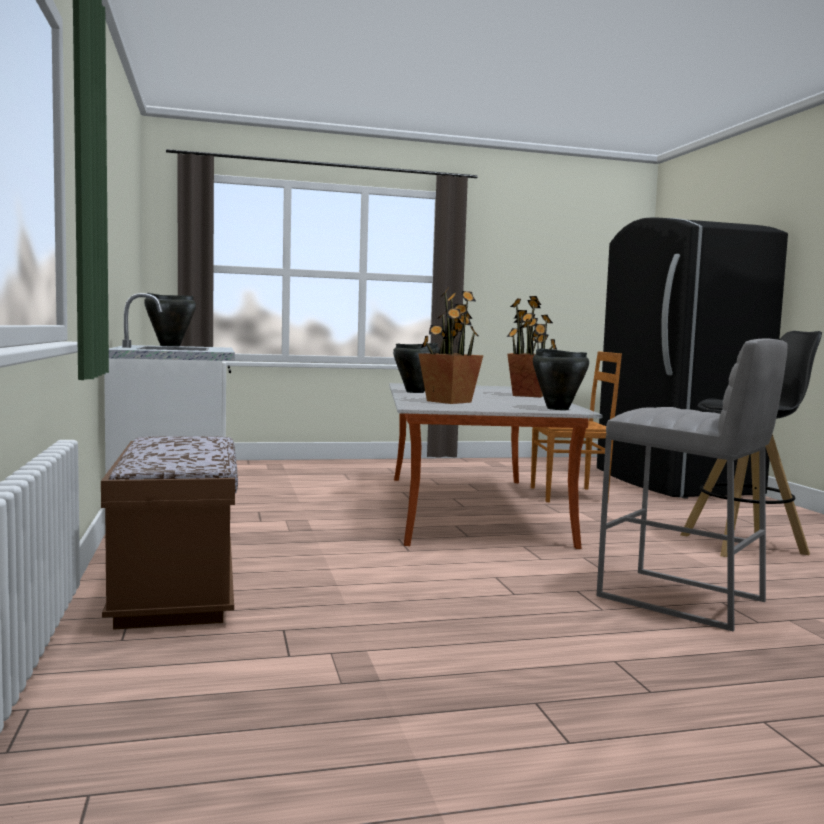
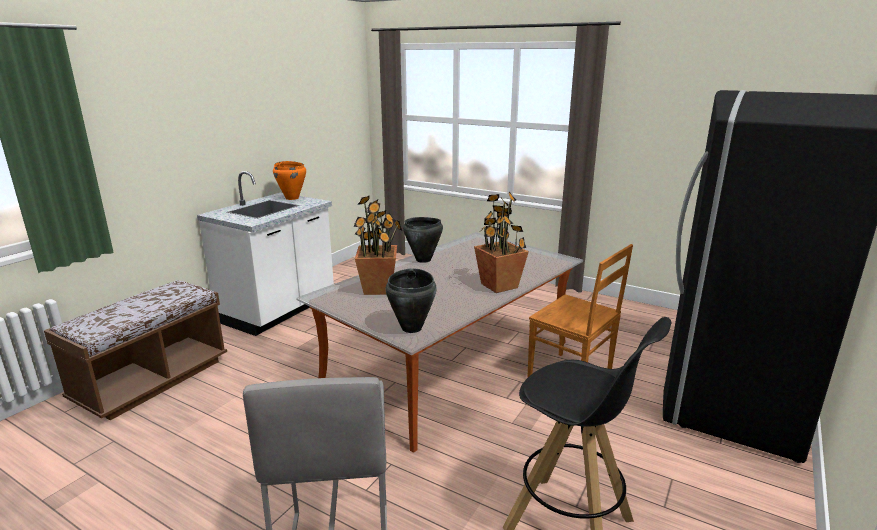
camera: 45 degrees right, 15 degrees up
black cooking pot [144,293,196,347] -> orange cooking pot [273,161,306,200]

